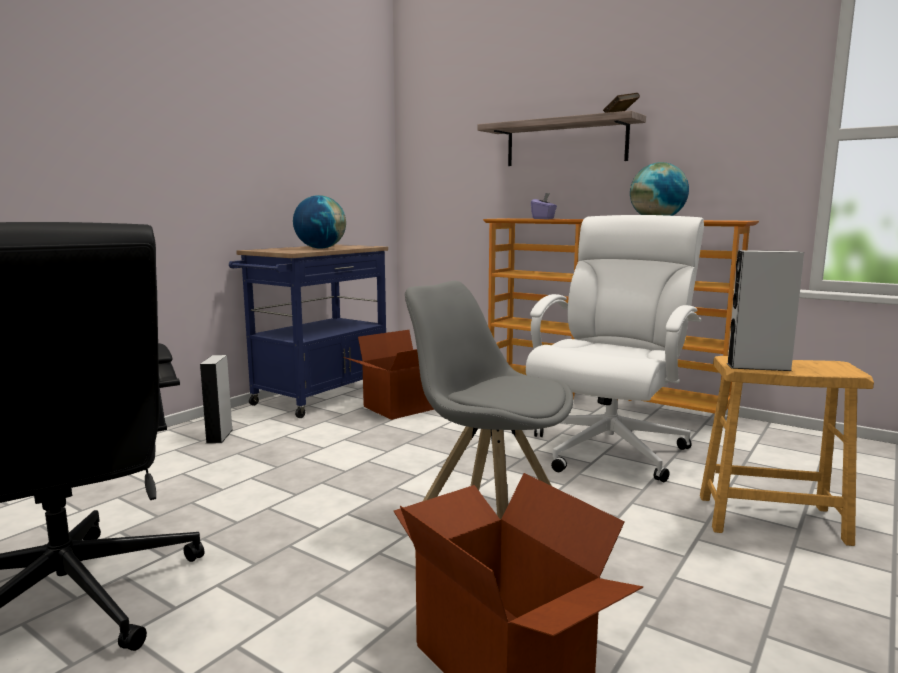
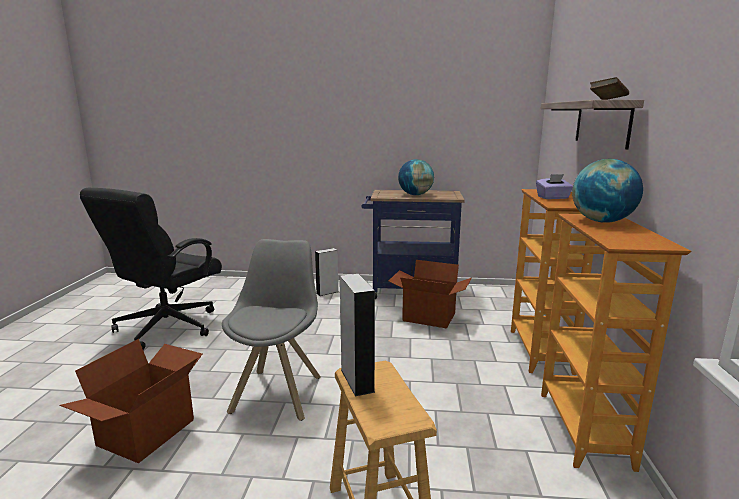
camera: 60 degrees right, 5 degrees up
white office chair [526,215,704,482] -> none

